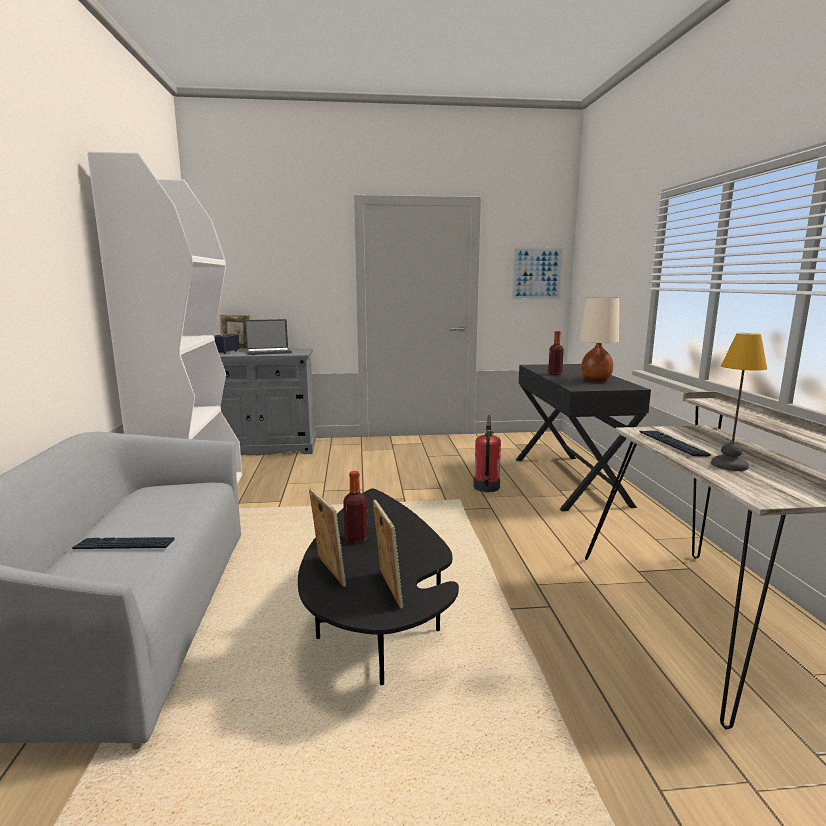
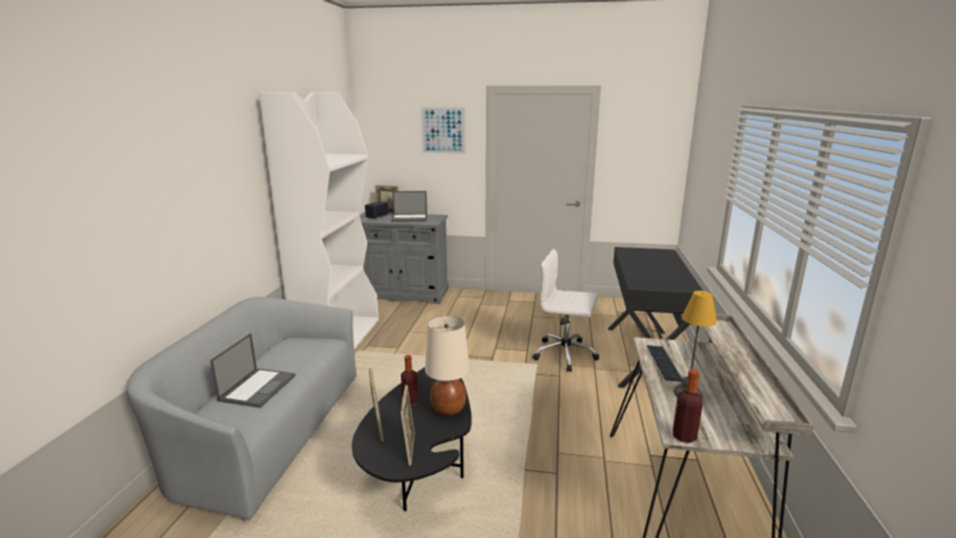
camera: 15 degrees right, 5 degrees up
keyboard [72,537,175,549] -> laptop [210,333,296,408]
fire extinguisher [473,415,501,492] -> white office chair [533,249,599,372]
picture [511,247,564,300] -> picture moved to [421,107,466,154]
bottle [548,331,564,375] -> bottle moved to [673,369,703,443]
beige table lamp [580,297,619,382] -> beige table lamp moved to [425,316,469,416]

